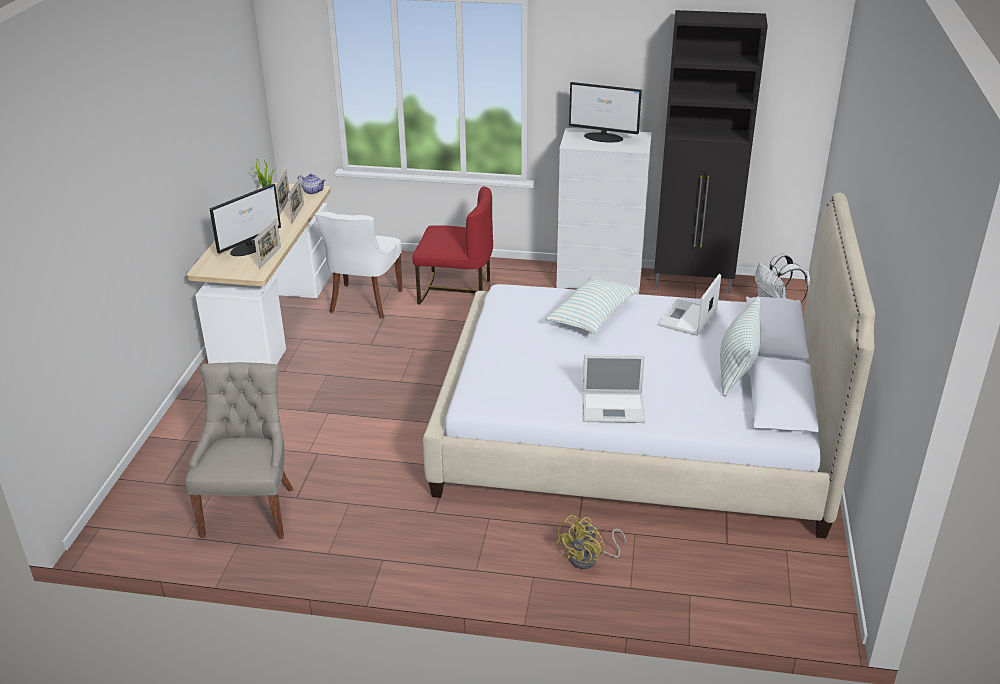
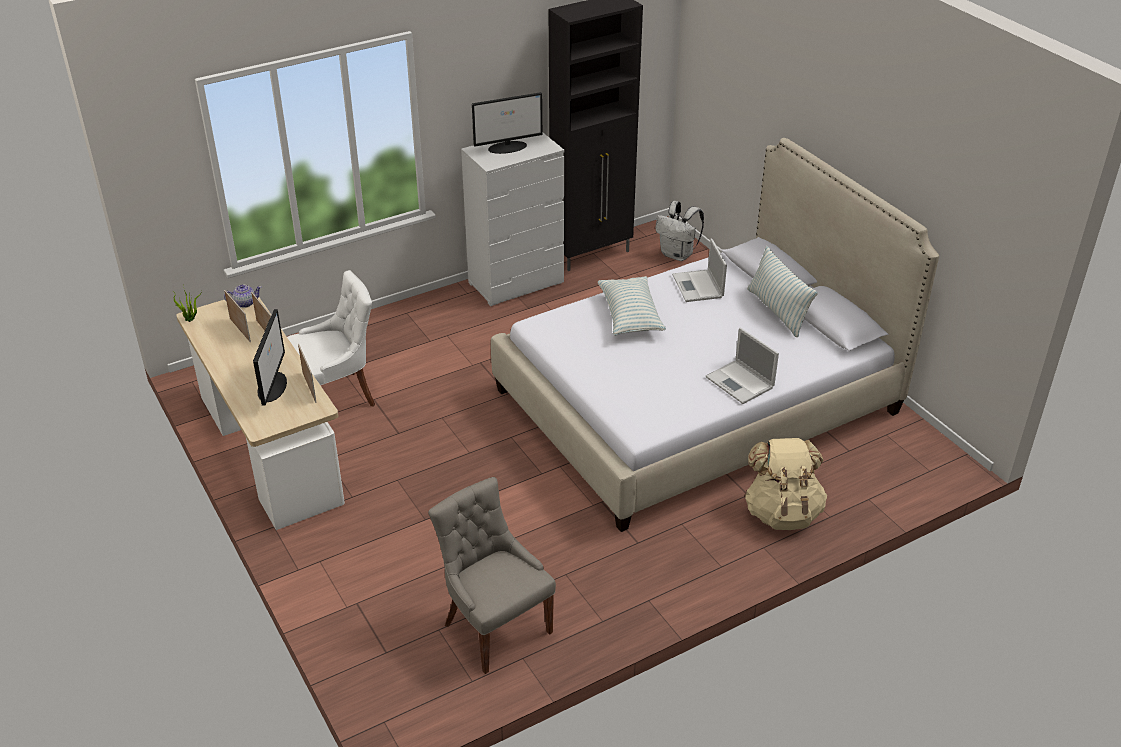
camera: 40 degrees left, 5 degrees up
white chair [314,212,403,319] -> white chair turned 90 degrees counterclockwise [287,270,375,407]
red chair [412,187,493,304] -> none
yellow fan [556,515,626,569] -> beige backpack [744,438,827,530]
laptop [583,354,645,423] -> laptop turned 90 degrees clockwise [706,328,779,404]

